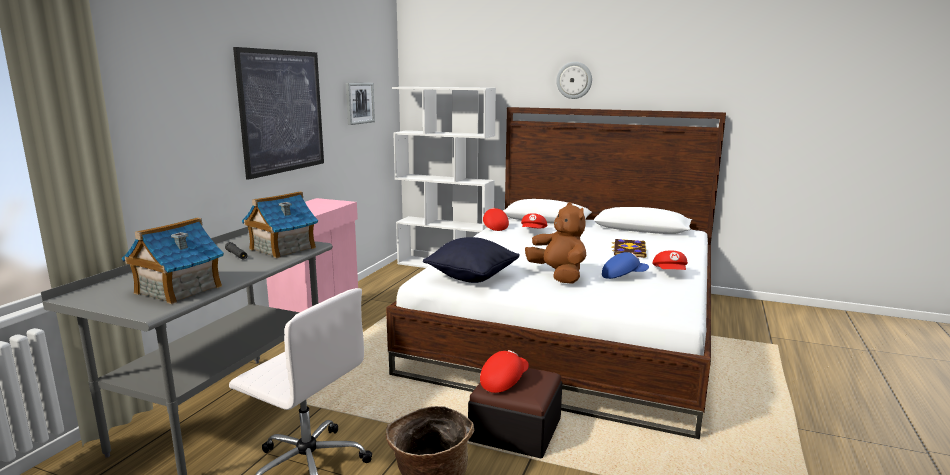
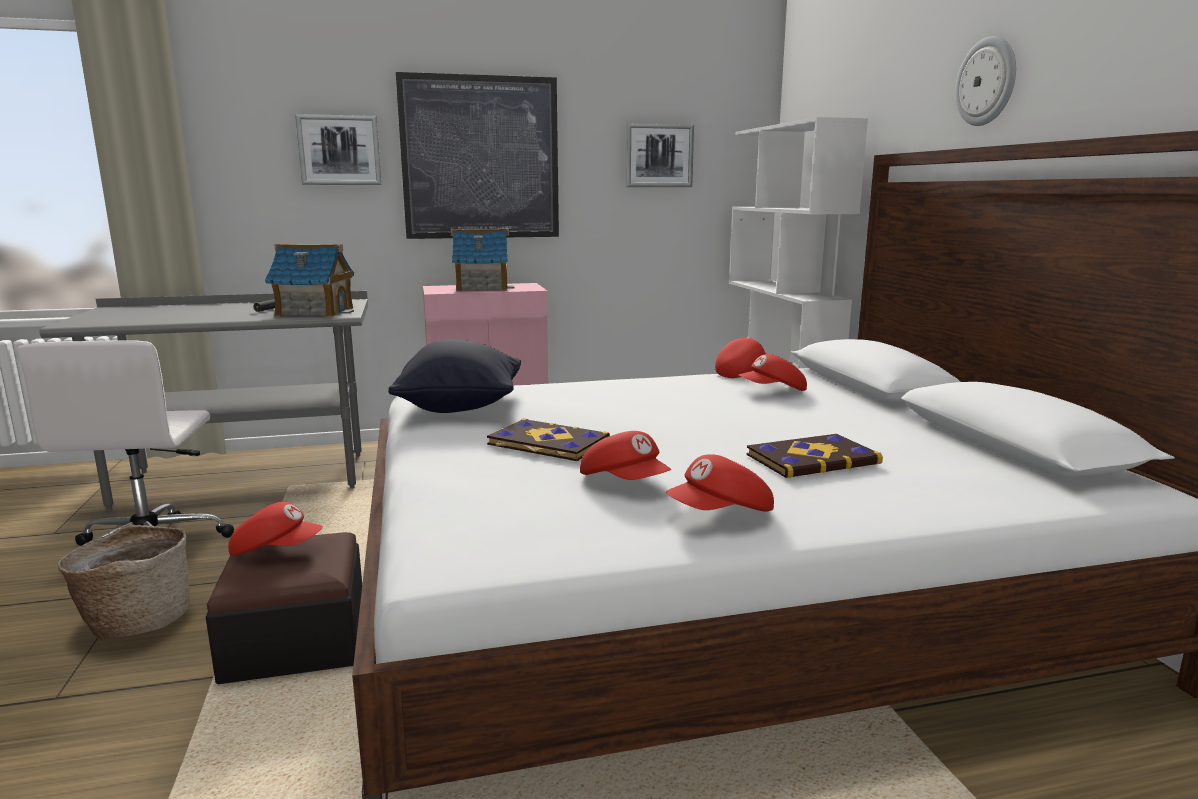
camera: 55 degrees right, 0 degrees up
toy house [122,218,224,304] -> toy house moved to [451,229,514,292]
brown plush toy [525,202,586,284] -> book [487,418,610,461]
blue cap [602,252,649,279] -> red cap [580,431,671,480]
none -> picture [295,114,382,185]

